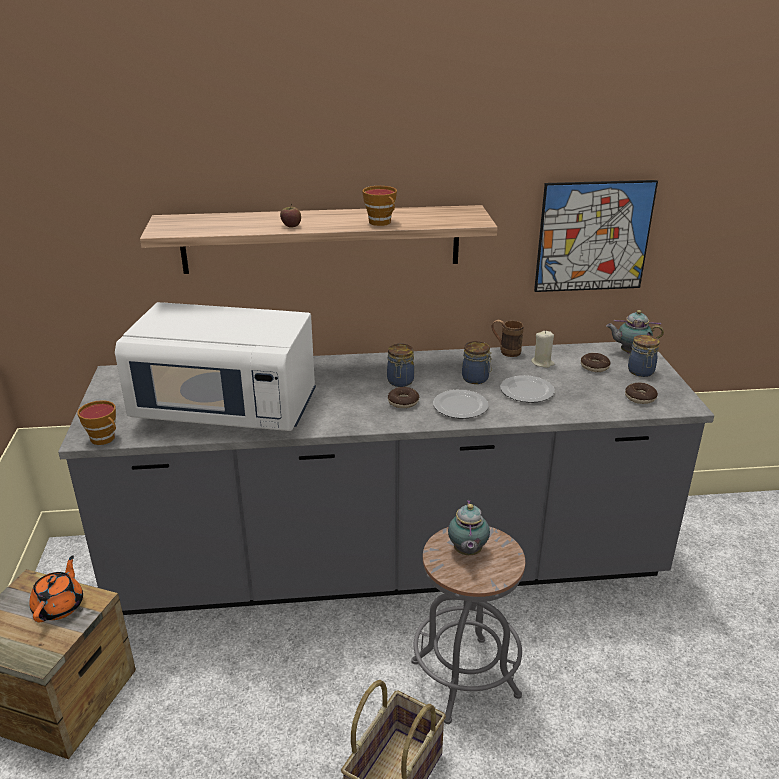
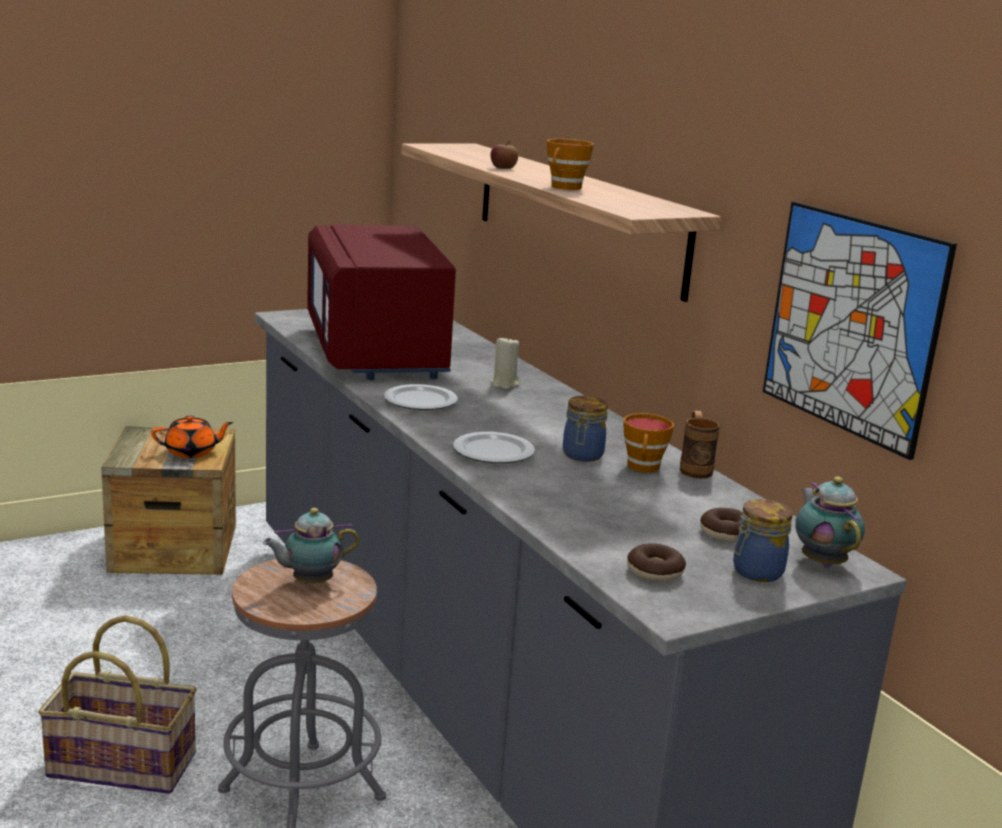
camera: 65 degrees right, 10 degrees down
cup [77,400,116,445] -> cup moved to [623,413,674,473]
white microwave [115,302,316,431] -> red microwave [307,224,456,380]
jar [387,344,414,387] -> none
donut [388,387,419,408] -> none
plate [500,375,554,403] -> plate moved to [384,384,458,410]
beige candle [531,331,554,368] -> beige candle moved to [491,336,520,389]

